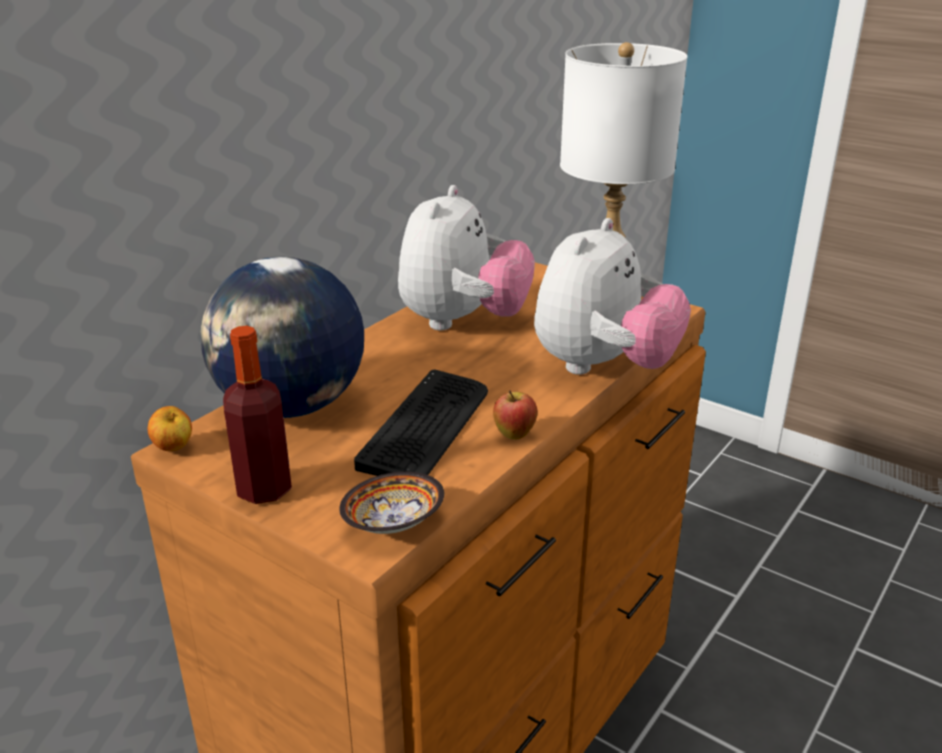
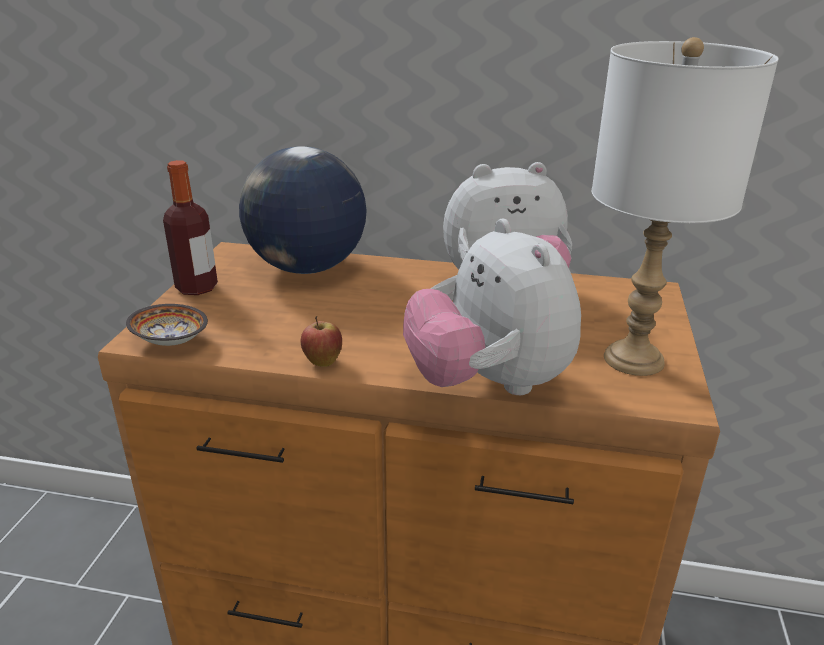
camera: 65 degrees right, 0 degrees up
apple [148,406,192,451] -> none
keyboard [354,370,488,476] -> none
plush toy [534,218,691,375] -> plush toy turned 60 degrees clockwise [403,218,581,395]

